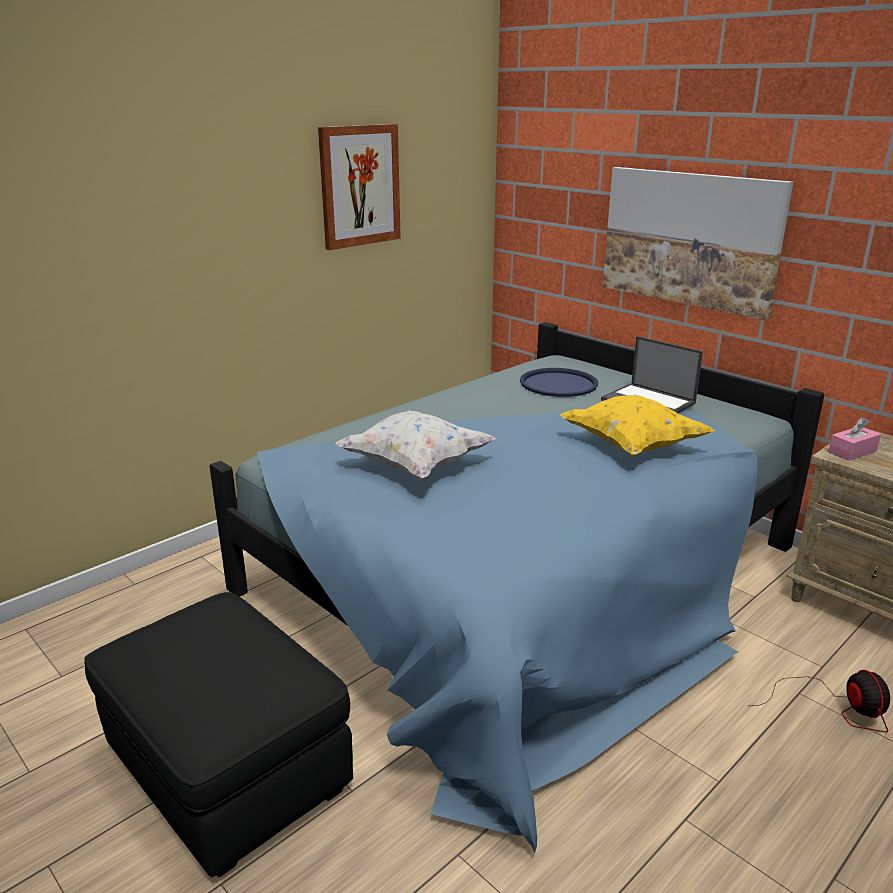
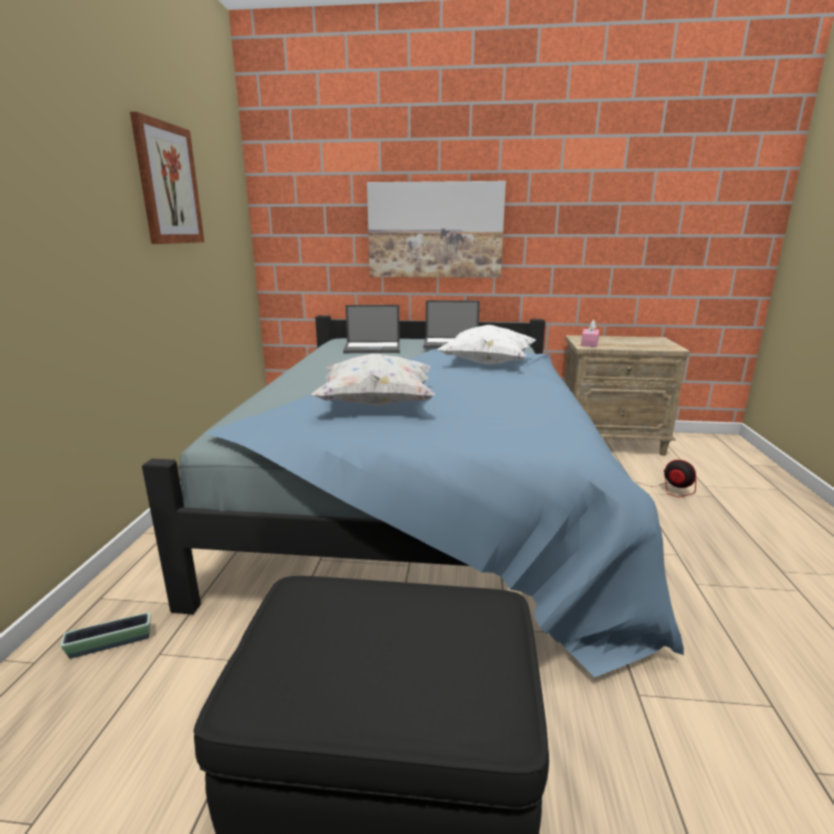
camera: 40 degrees left, 5 degrees down
blue tray [520,368,598,397] -> laptop [343,305,400,353]
yellow pillow [560,395,715,457] -> white pillow [437,325,536,365]
none -> planter [60,612,150,658]

